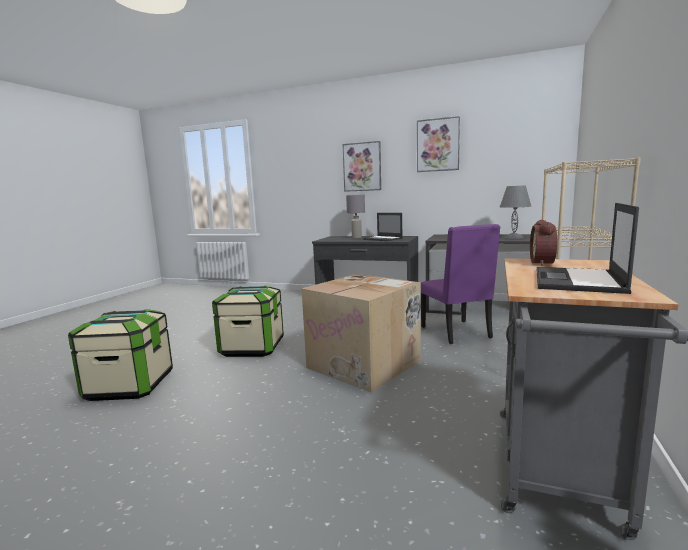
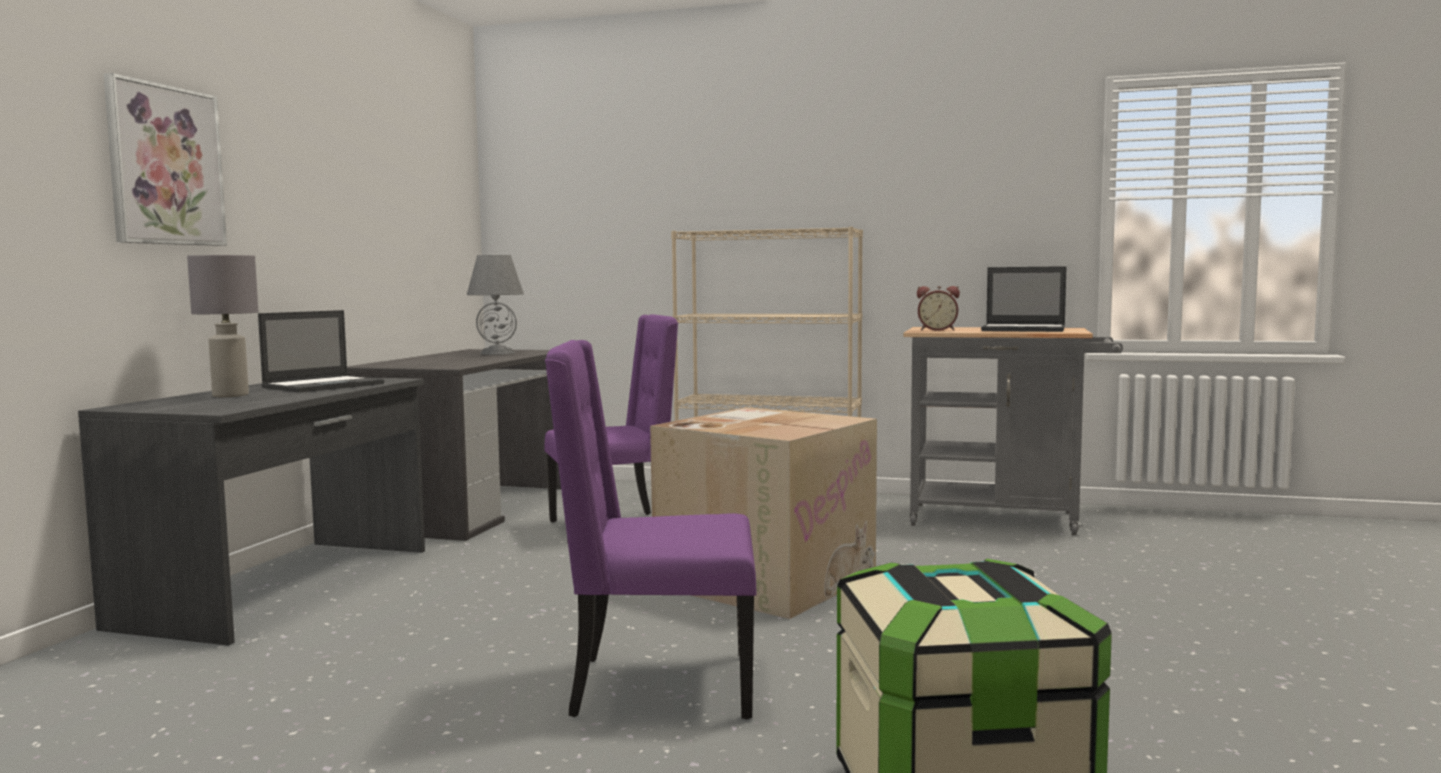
camera: 95 degrees left, 5 degrees down
storage box [212,286,284,357] -> purple chair [545,340,757,719]
picture [417,116,460,172] -> none

